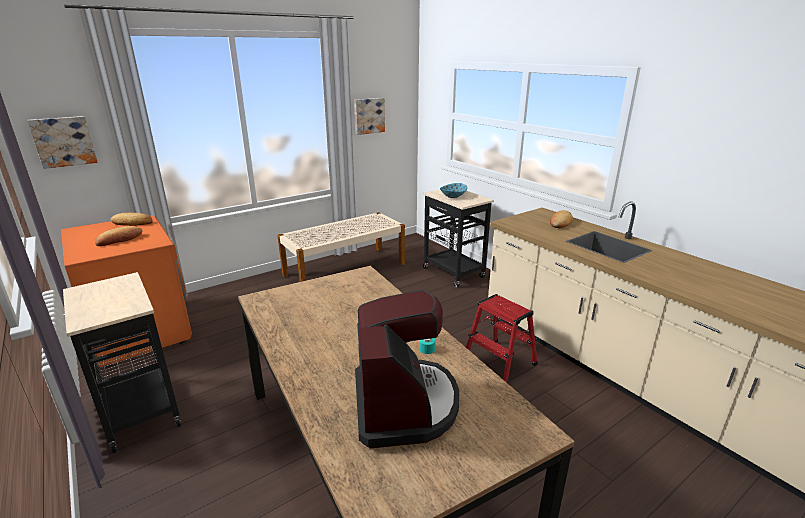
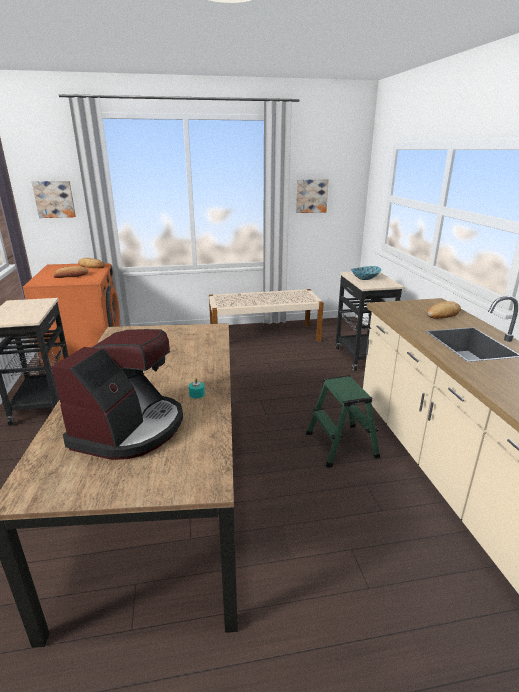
camera: 25 degrees right, 0 degrees up
red step ladder [466,294,538,383] -> green step ladder [306,375,380,468]

